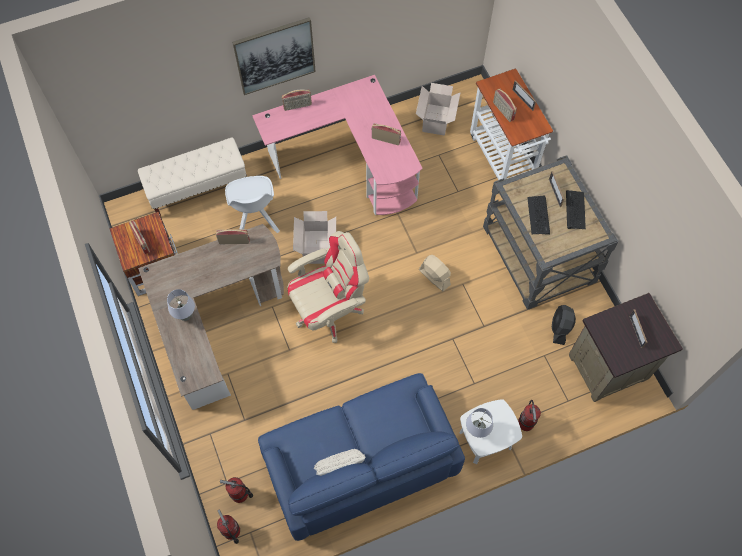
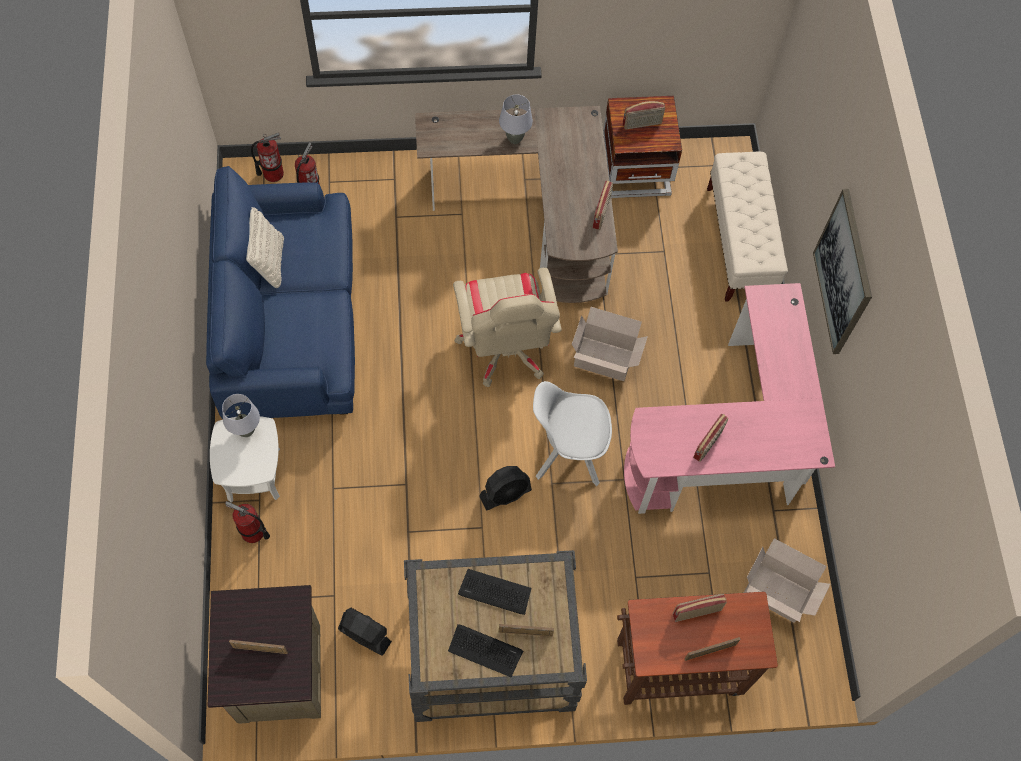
camera: 105 degrees right, 0 degrees up
white chair [225,176,280,233] -> white chair moved to [533,381,612,486]
radio [282,90,312,111] -> none
beige fan [419,255,451,292] -> black fan [479,466,532,511]
white cart [470,69,553,180] -> brown cart [617,592,778,705]

